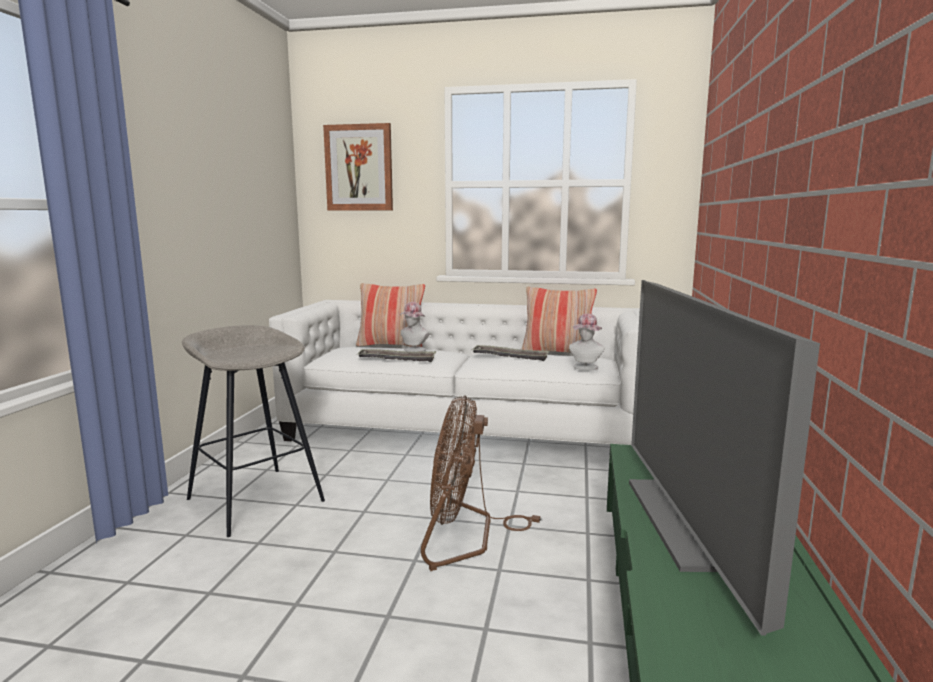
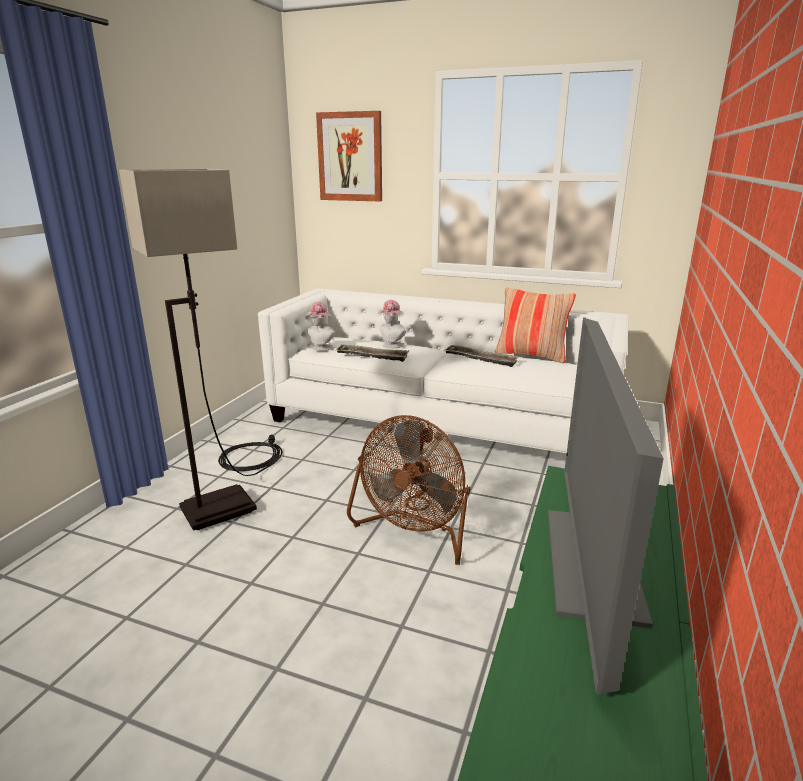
camera: 10 degrees right, 10 degrees up
grey stool [182,325,325,537] -> floor lamp [119,169,283,531]
pillow [356,283,425,347] -> none
brown fan [421,395,543,571] -> brown fan turned 75 degrees counterclockwise [347,415,471,565]
hat [569,313,605,370] -> hat moved to [306,302,335,351]

